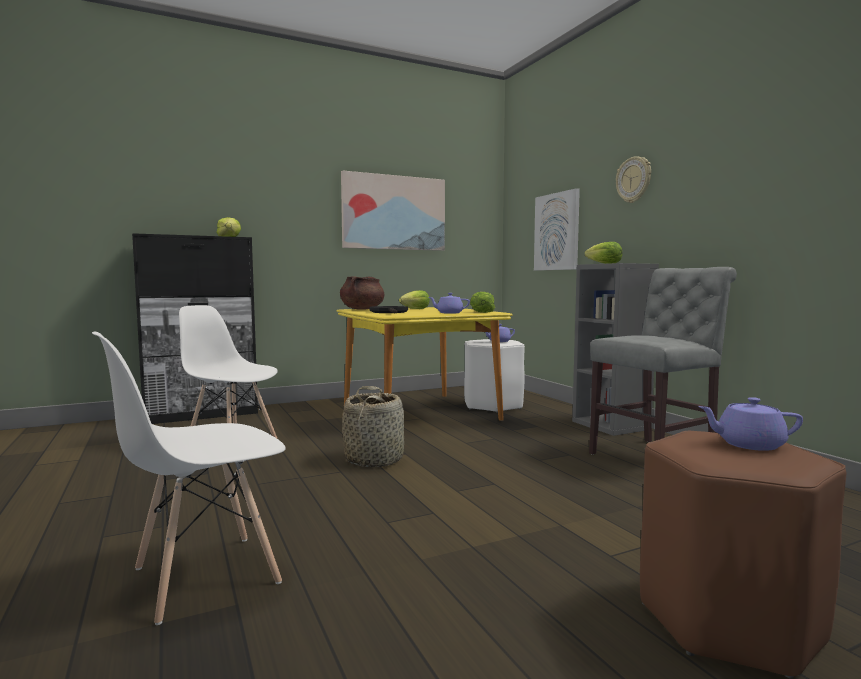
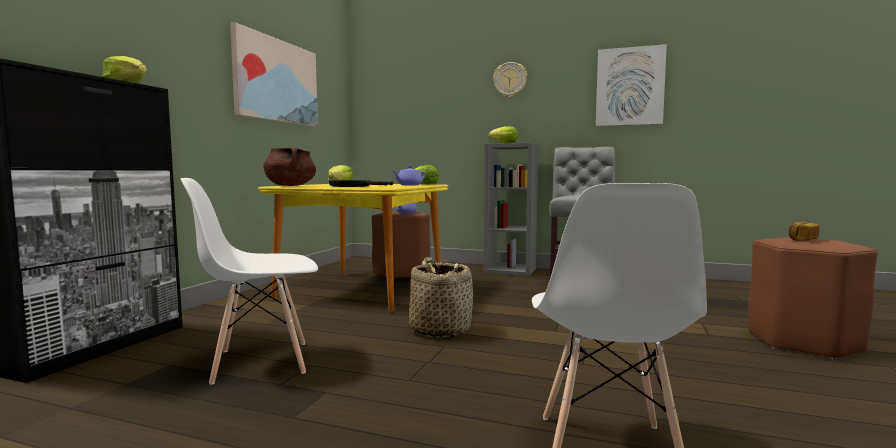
camera: 45 degrees left, 0 degrees up
white stool [464,339,525,413] -> brown stool [372,212,430,278]
picture [534,188,580,271] -> picture moved to [596,44,667,126]
purple teapot [698,397,803,451] -> bread [789,222,819,241]

